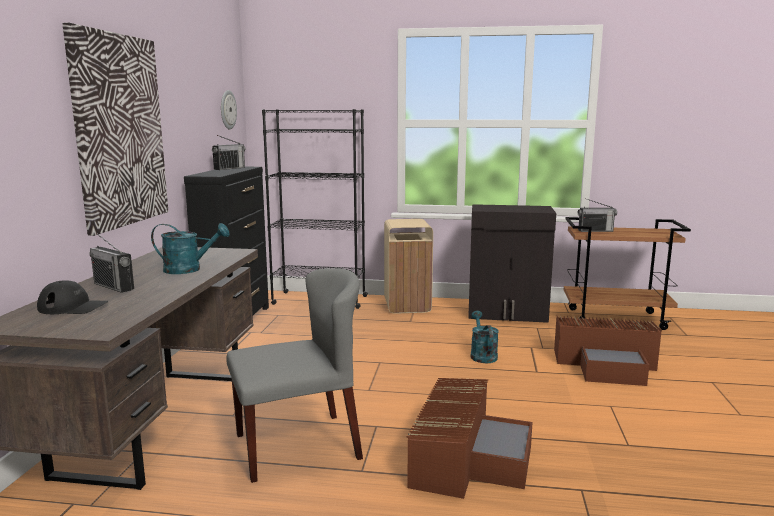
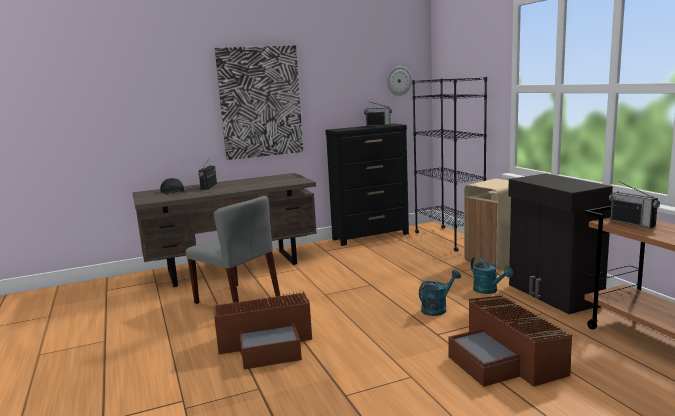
camera: 60 degrees right, 0 degrees up
turquoise watering can [151,223,229,274] -> turquoise watering can moved to [471,257,513,294]

